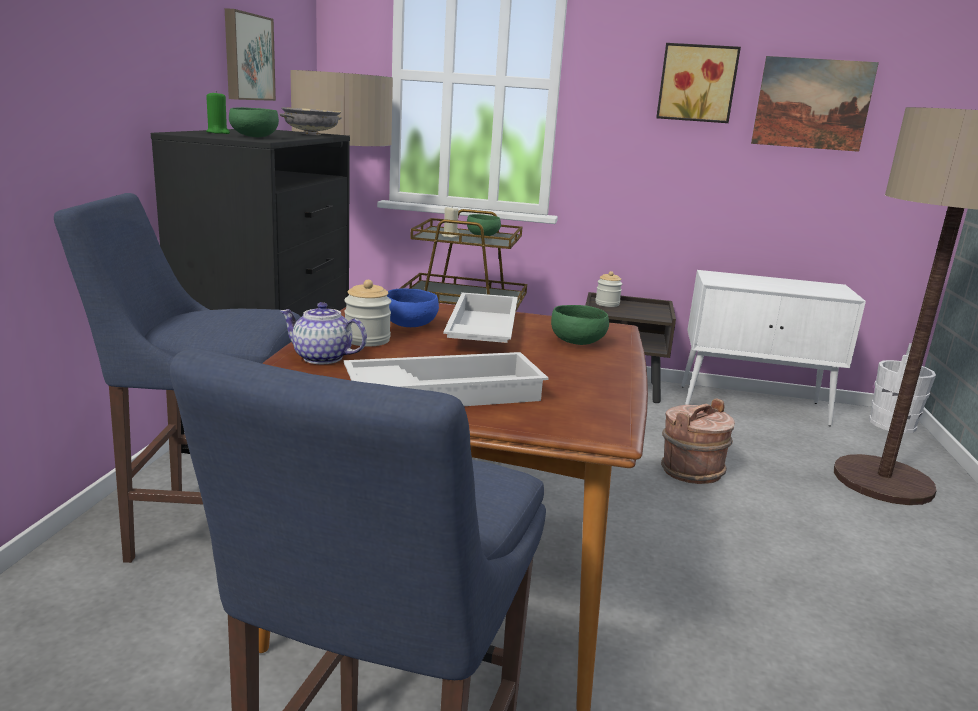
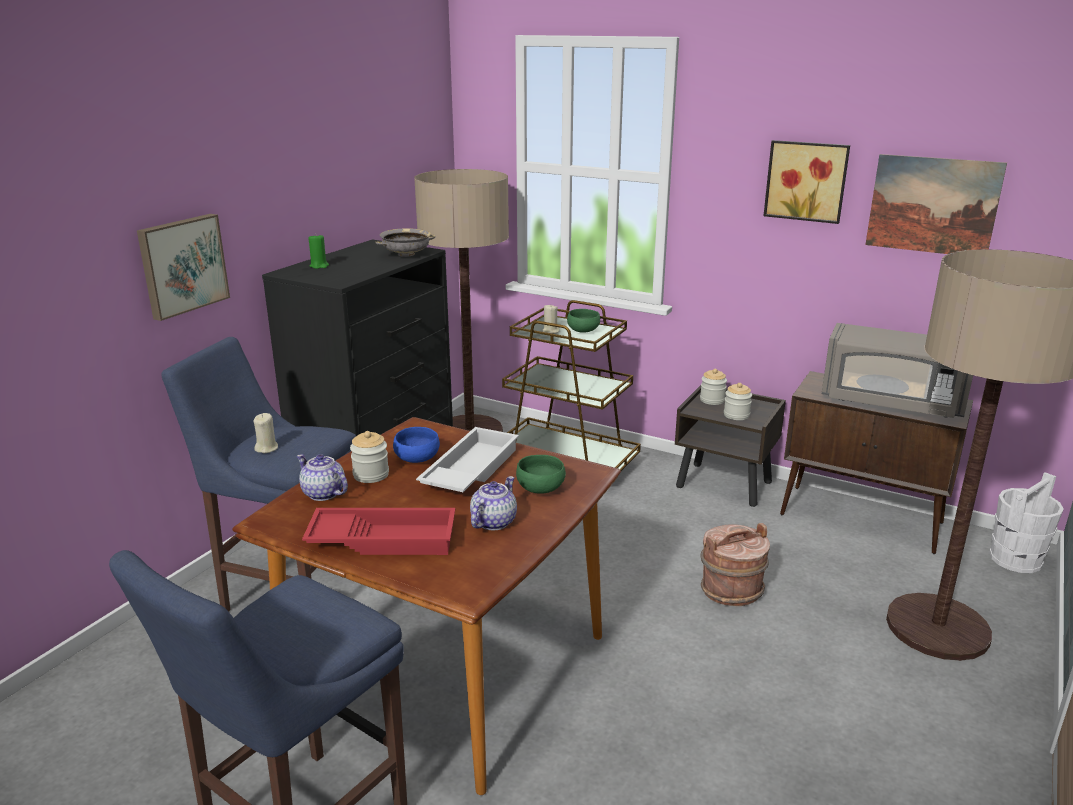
camera: 20 degrees right, 5 degrees up
picture [225,8,276,101] -> picture moved to [137,214,230,321]
green bowl [229,107,279,137] -> none
white tray [344,352,548,406] -> red tray [302,508,455,555]
white cabinet [681,270,866,426] -> brown cabinet [780,371,973,554]
none -> beige candle [253,413,278,453]
none -> teapot [470,476,517,530]
none -> jar [724,383,752,420]
none -> grey microwave [822,323,973,418]

